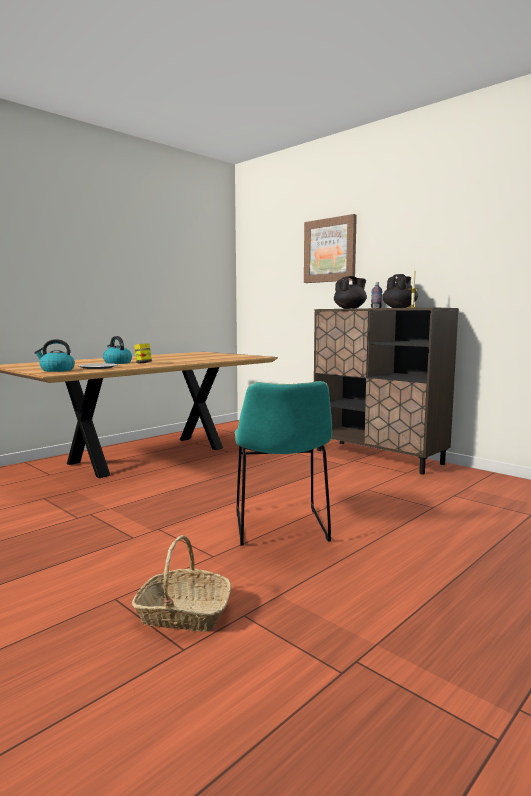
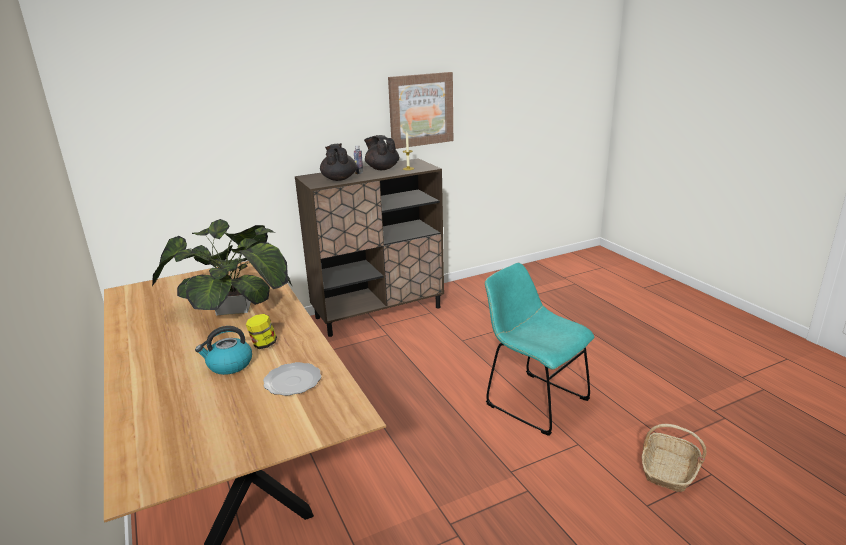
camera: 70 degrees left, 15 degrees up
kettle [34,339,75,372] -> none
turquoise chair [234,381,332,546] -> turquoise chair turned 150 degrees counterclockwise [485,263,594,436]
picture [304,214,357,283] -> picture moved to [388,72,453,149]
none -> potted plant [152,219,293,316]

